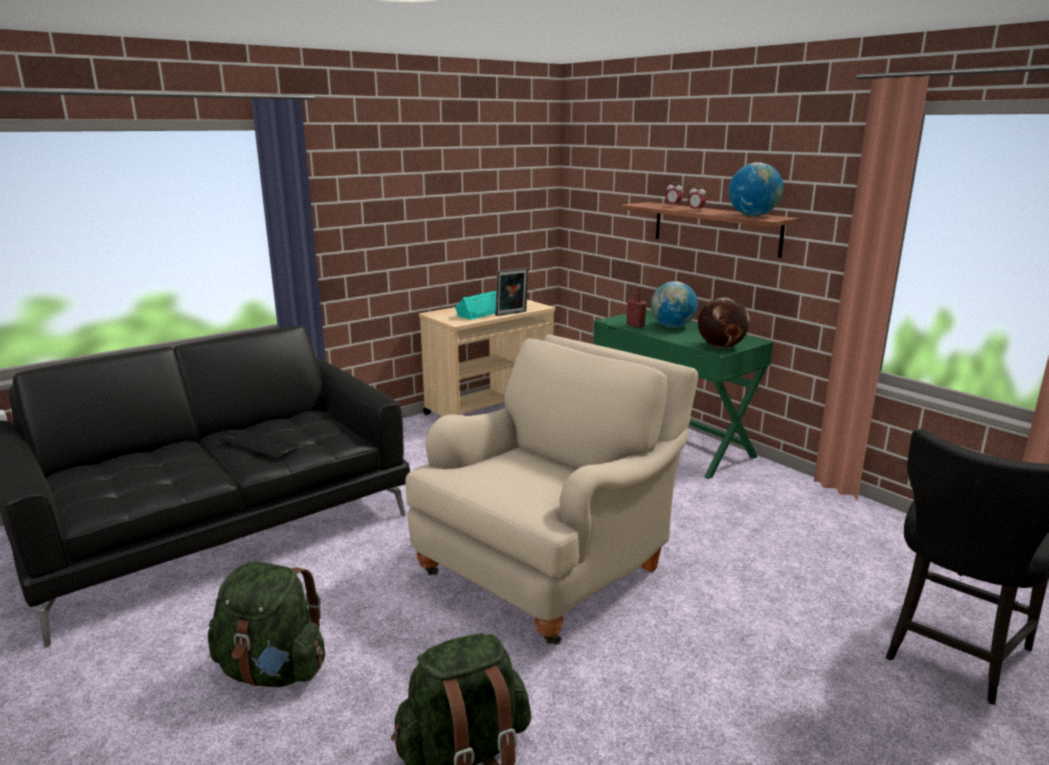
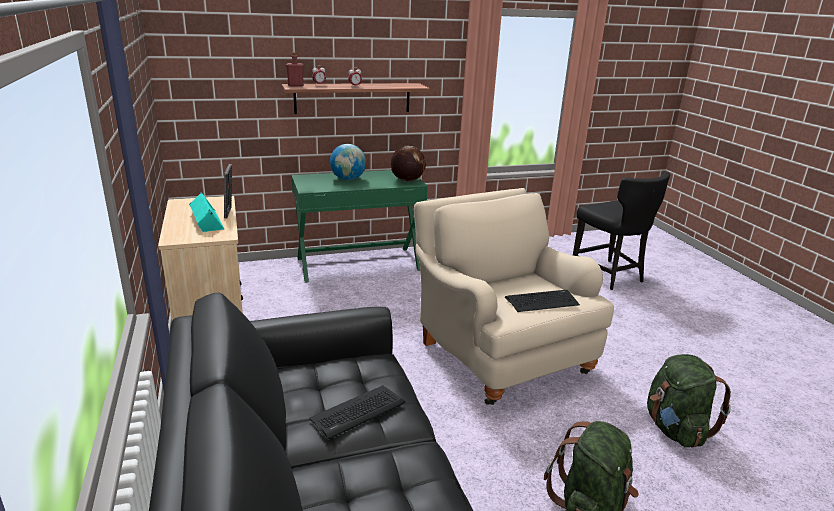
camera: 70 degrees left, 5 degrees up
red bottle [626,288,646,328] -> red bottle moved to [286,52,304,86]
globe [729,162,783,216] -> none
none -> keyboard [505,290,580,312]

